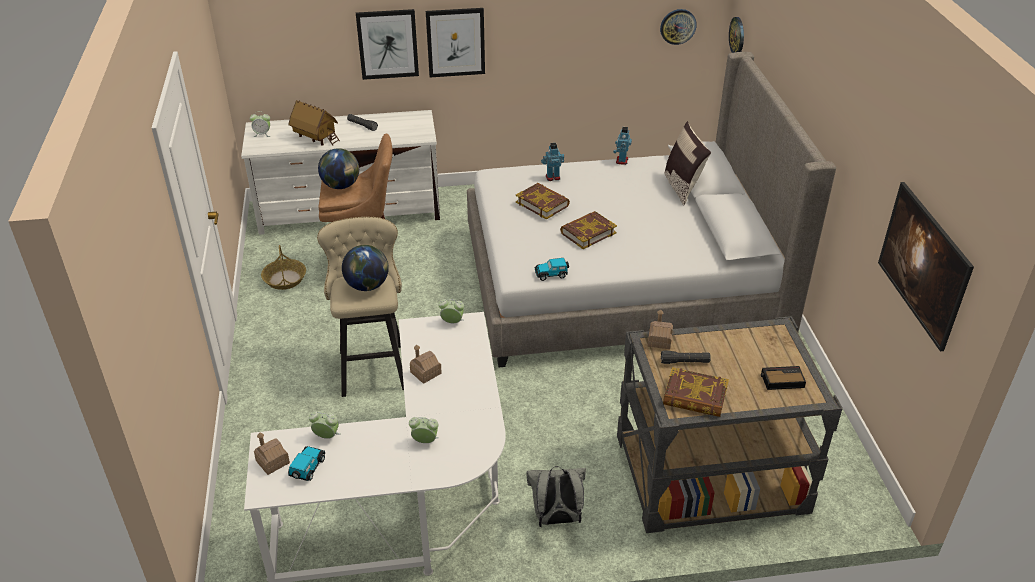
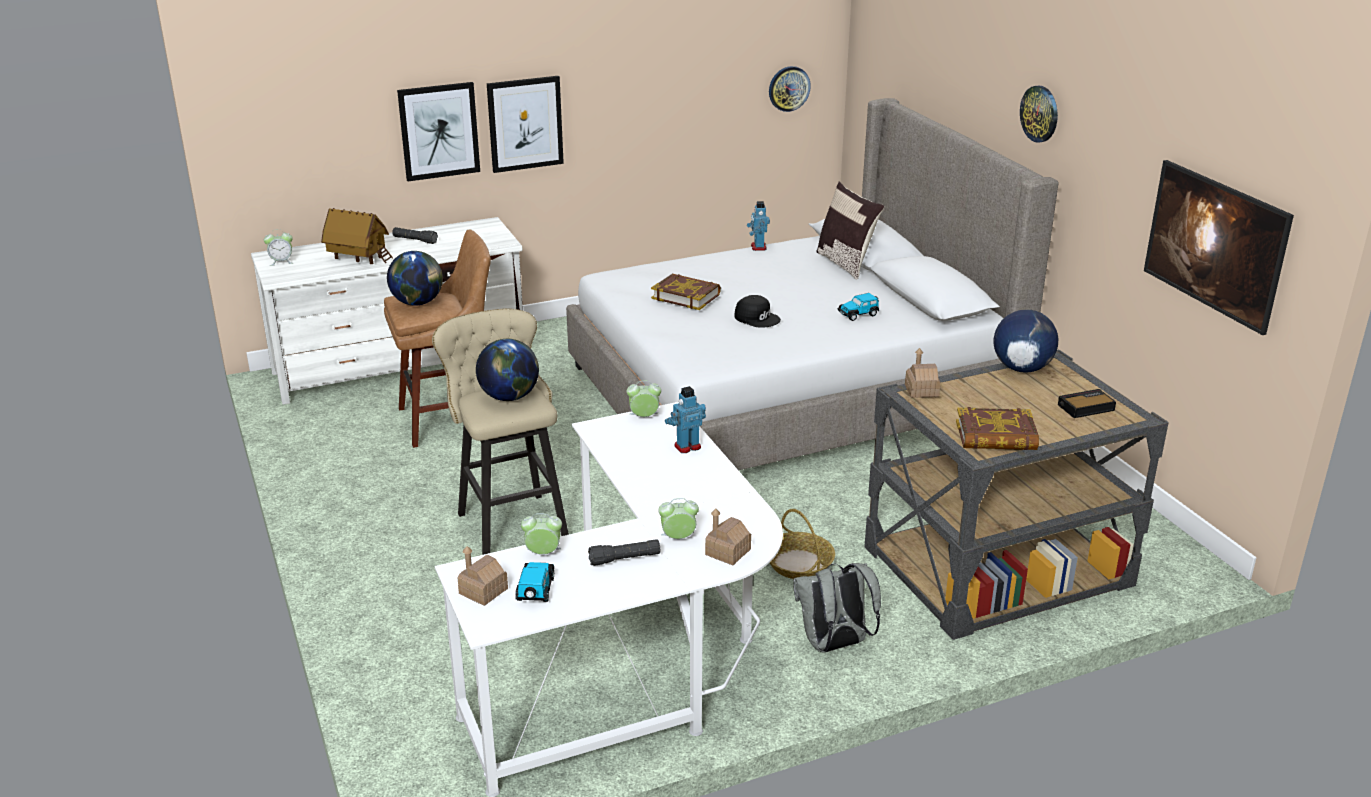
camera: 15 degrees left, 10 degrees down
basket [261,245,306,290] -> basket moved to [770,509,835,579]
toy house [410,345,442,384] -> toy house moved to [705,508,751,565]
toy car [535,258,569,281] -> toy car moved to [838,293,879,321]
toy robot [541,143,564,181] -> toy robot moved to [665,386,706,453]
book [560,211,617,249] -> black cap [734,295,781,328]
black flashlight [661,350,711,364] -> black flashlight moved to [588,539,660,566]
wall clock [729,17,744,53] -> wall clock moved to [1020,86,1058,143]
none -> globe [994,309,1058,373]

